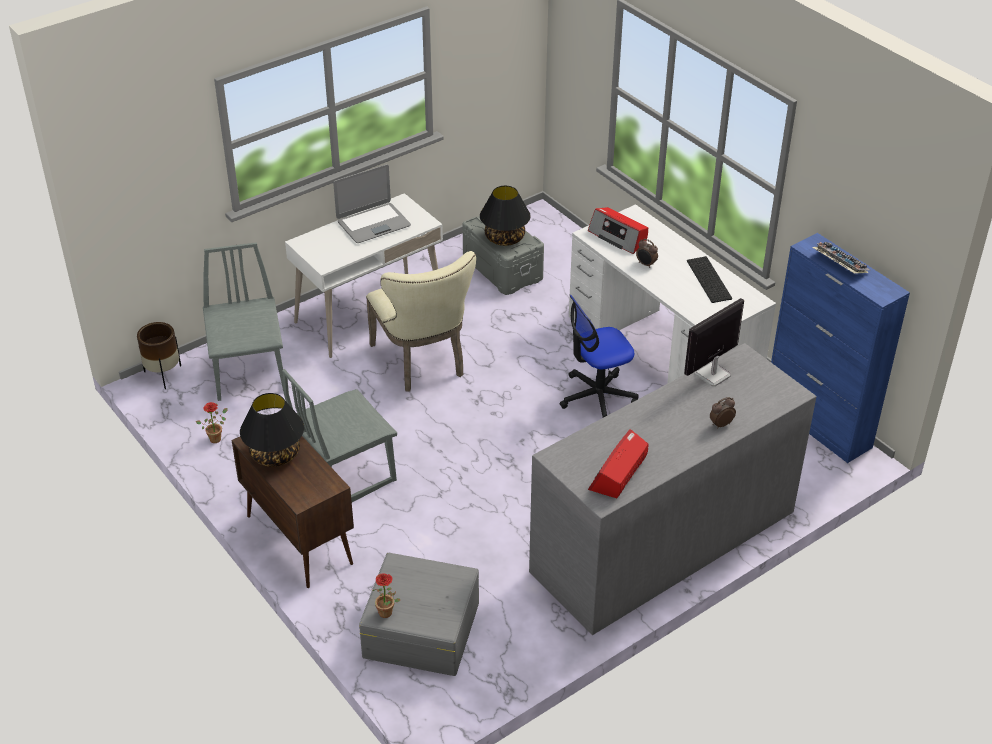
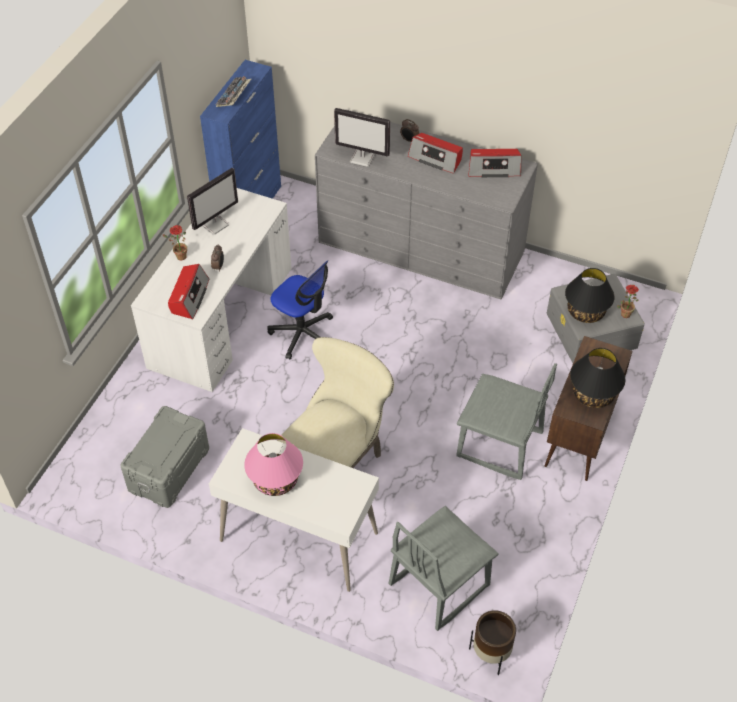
camera: 120 degrees left, 10 degrees up
potted plant [196,402,228,443] -> potted plant moved to [163,225,187,260]
laptop [333,164,411,243] -> pink table lamp [244,433,303,496]
black table lamp [480,186,531,246] -> black table lamp moved to [565,268,614,323]
keyboard [687,256,732,303] -> monitor [187,168,238,235]
none -> radio [408,133,463,174]

